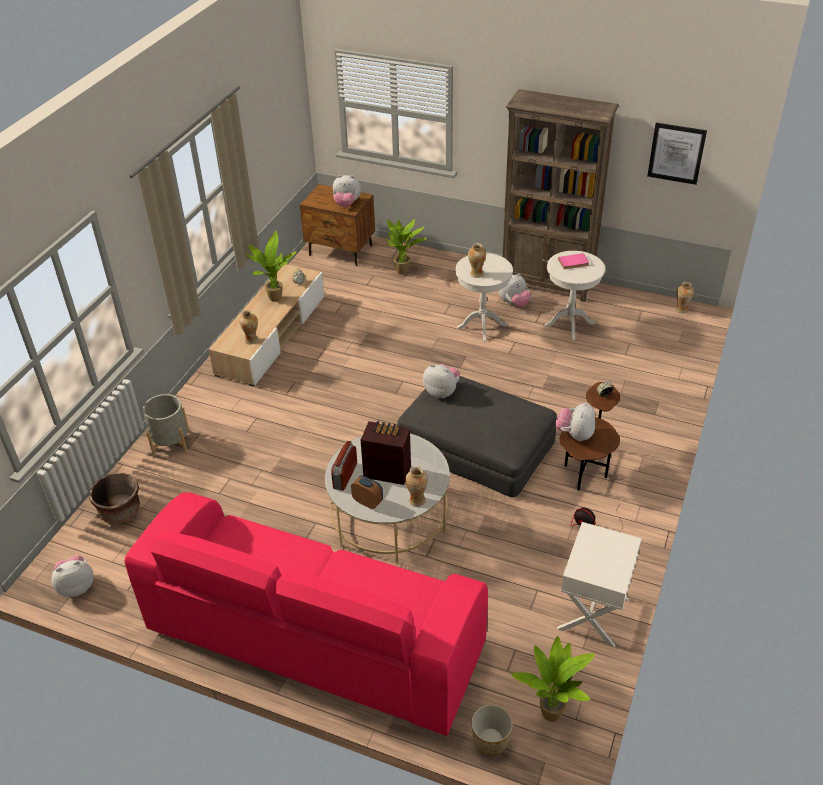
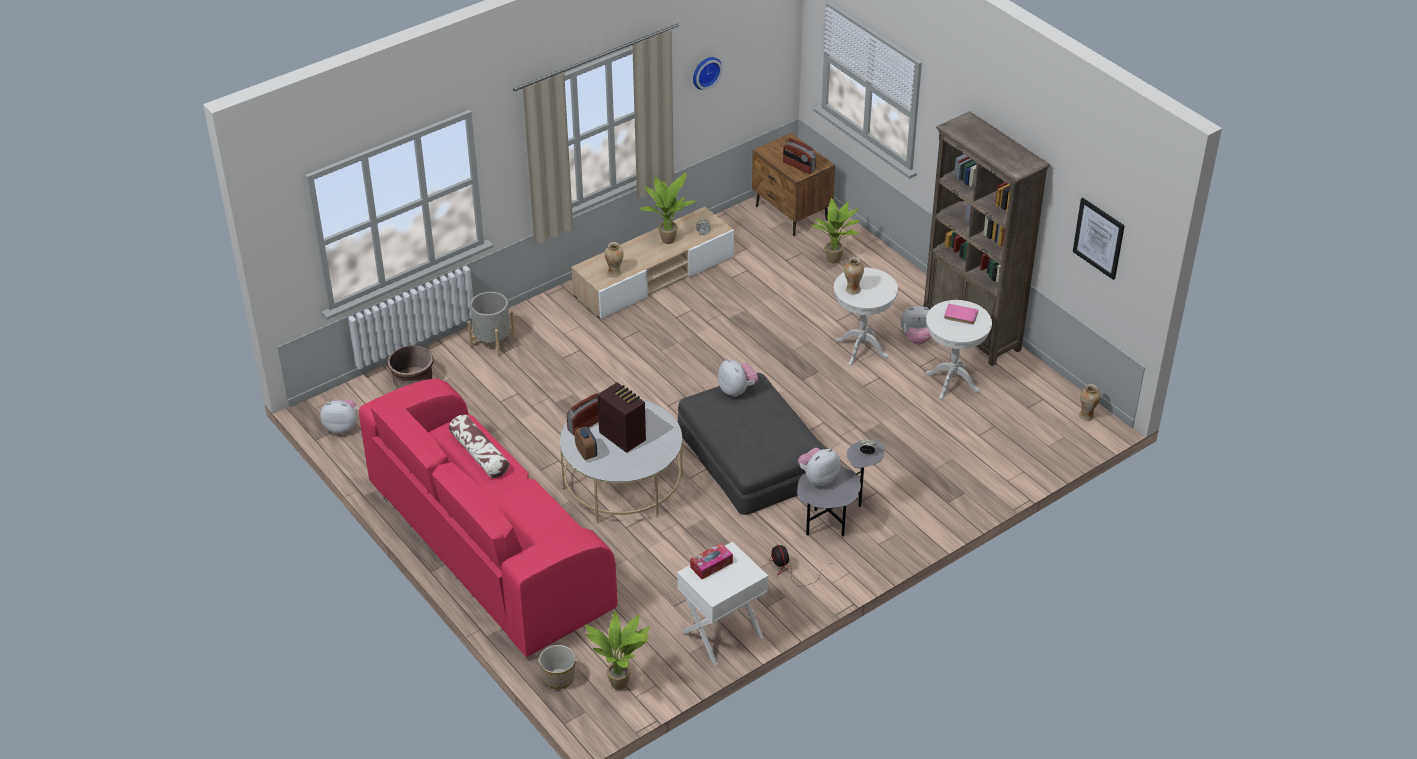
camera: 30 degrees right, 0 degrees up
plush toy [333,175,361,207] -> radio [783,138,816,174]
vase [405,467,428,507] -> none
brown side table [560,382,620,490] -> grey side table [797,439,885,537]
none -> pillow [449,415,509,478]
none -> tissue box [690,543,733,579]
none -> wall clock [693,57,723,90]

